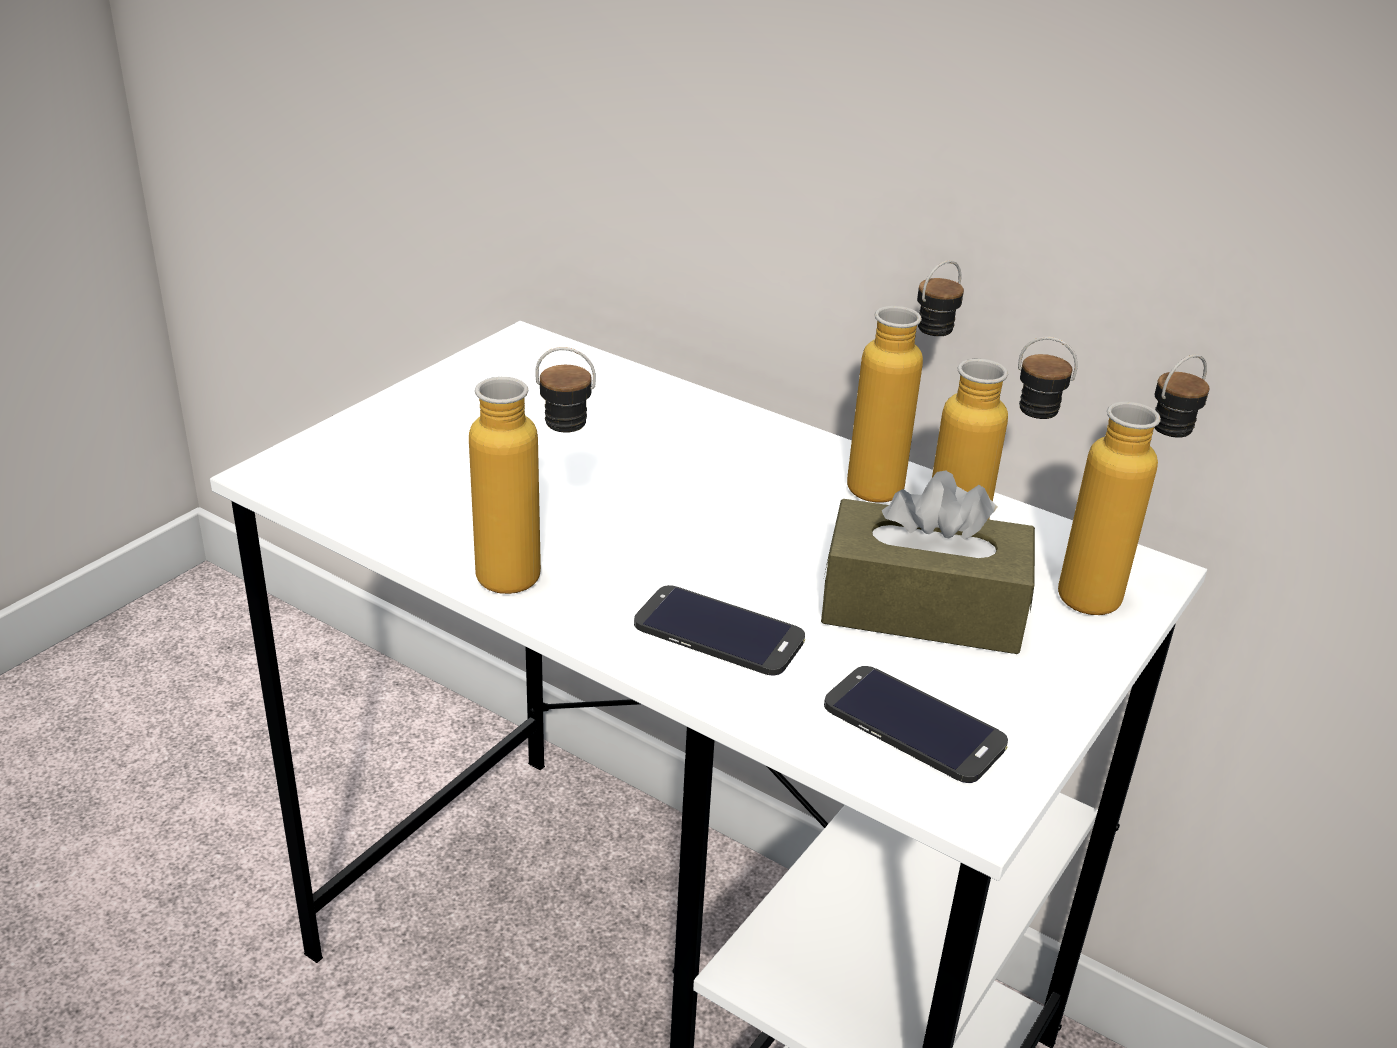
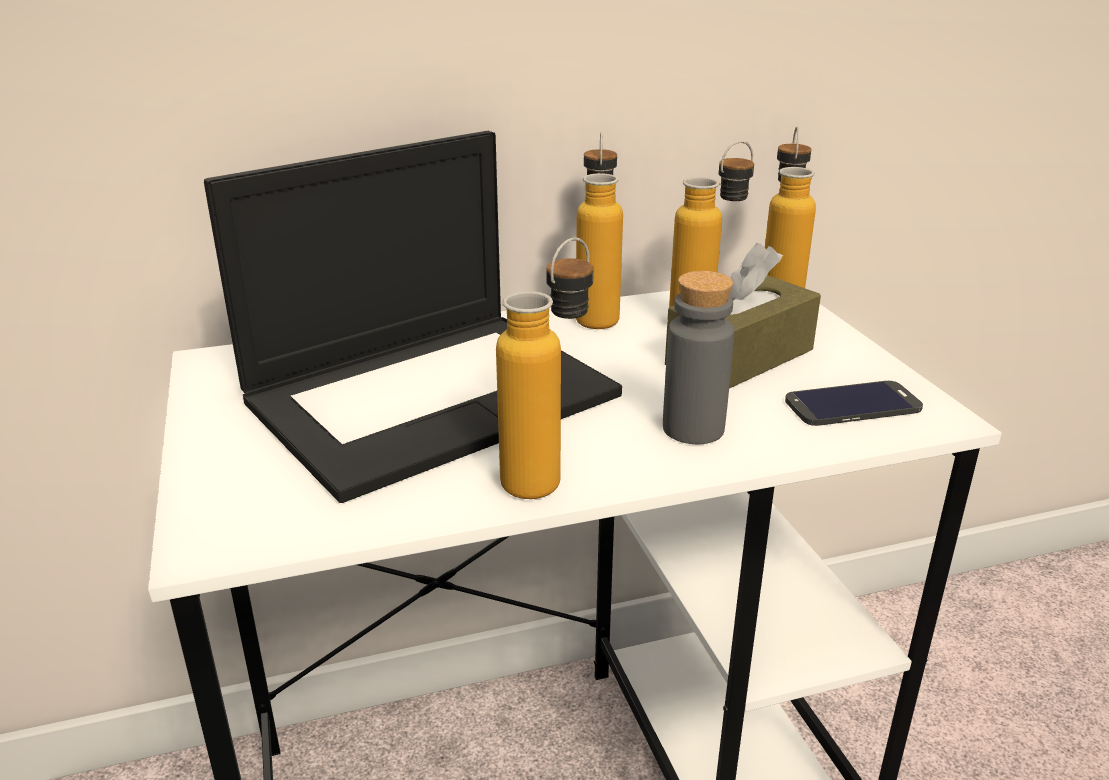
camera: 50 degrees left, 5 degrees down
phone [634,585,805,676] -> grey bottle [663,271,734,444]
none -> laptop [204,131,622,503]

